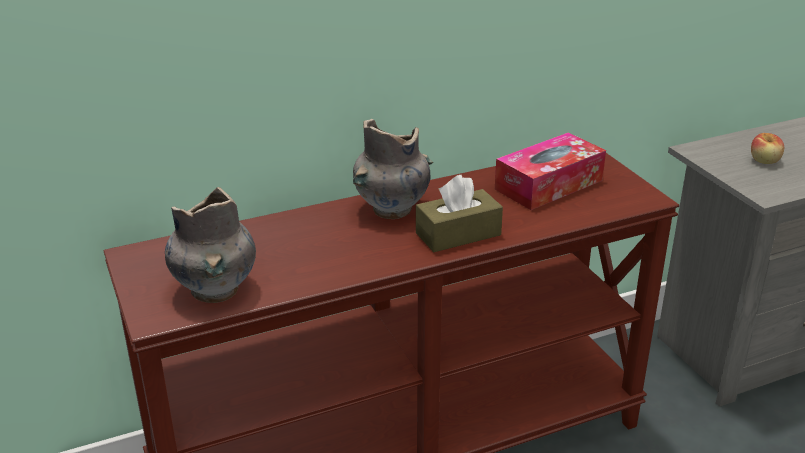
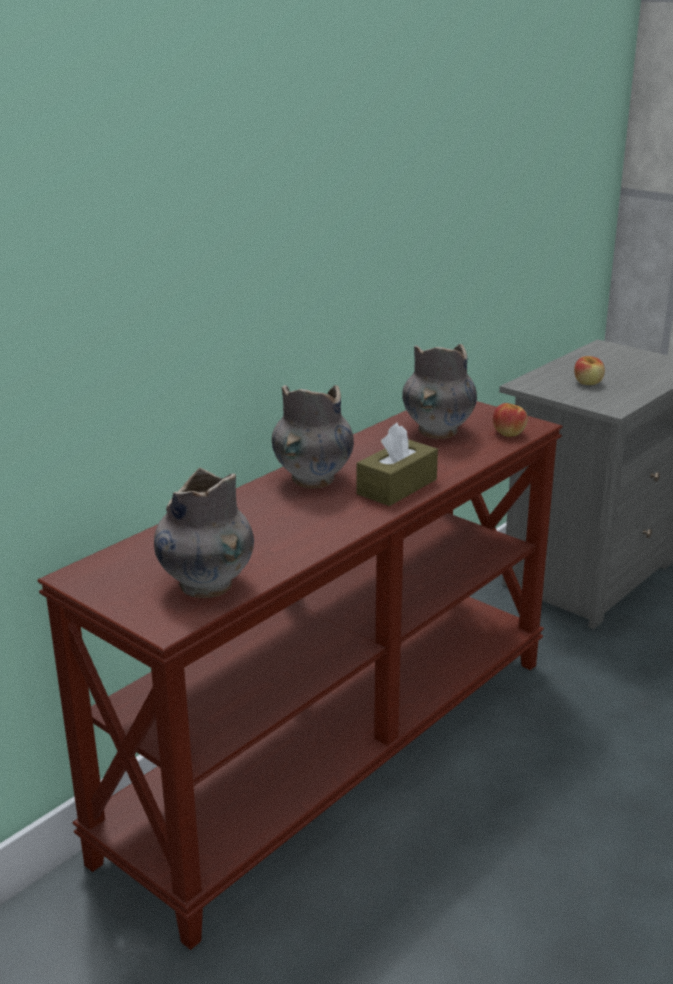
camera: 25 degrees left, 5 degrees down
tissue box [495,132,606,210] -> grey vase [402,344,477,439]
none -> apple [493,403,528,437]

